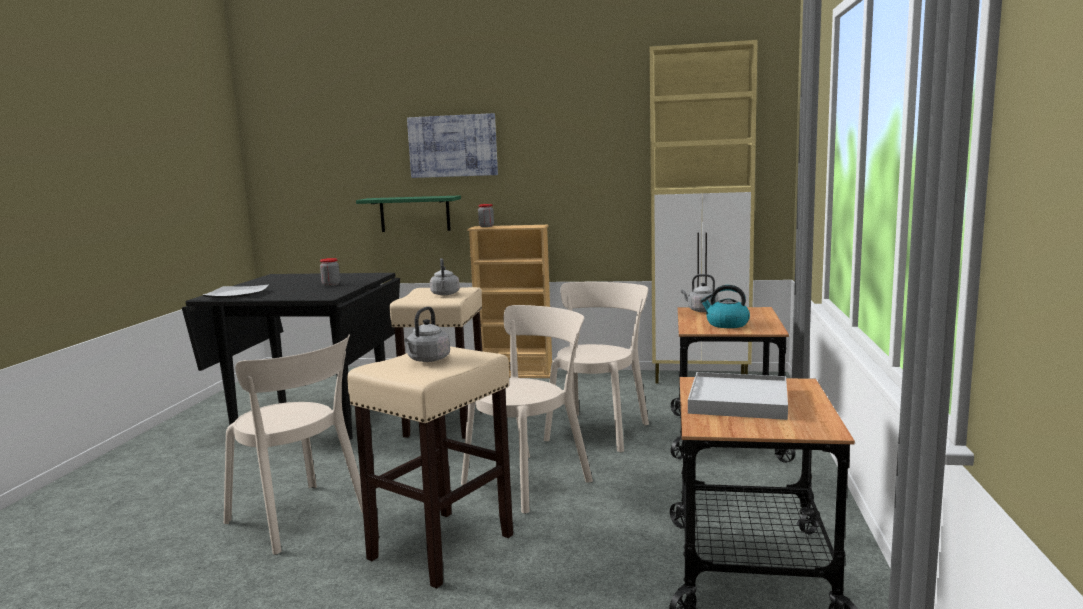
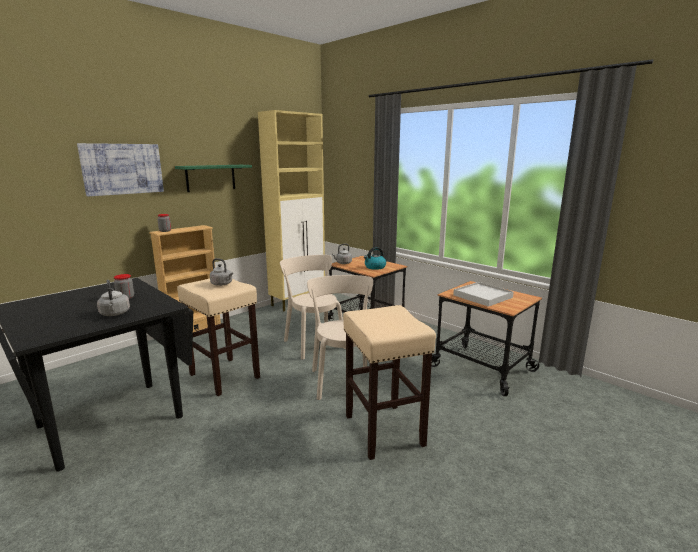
camera: 55 degrees left, 5 degrees up
plate [203,285,269,298] -> none
beige chair [224,334,363,555] -> none
green shelf [356,195,461,232] -> green shelf moved to [175,165,252,192]
grey kettle [404,307,450,362] -> grey kettle moved to [97,280,130,316]

